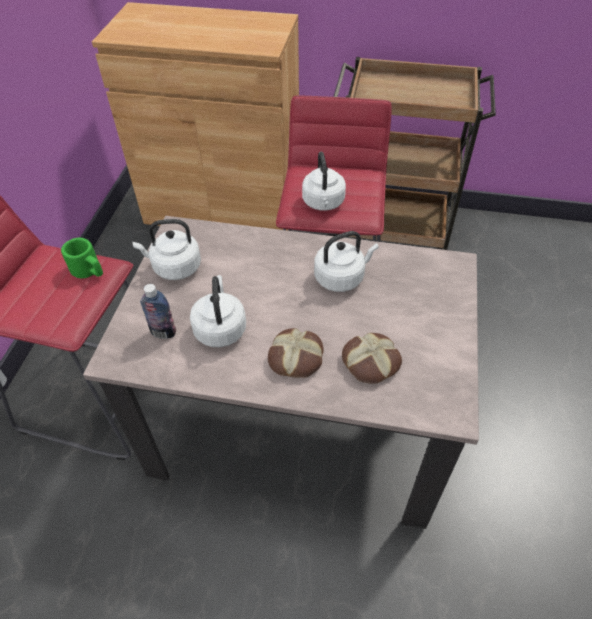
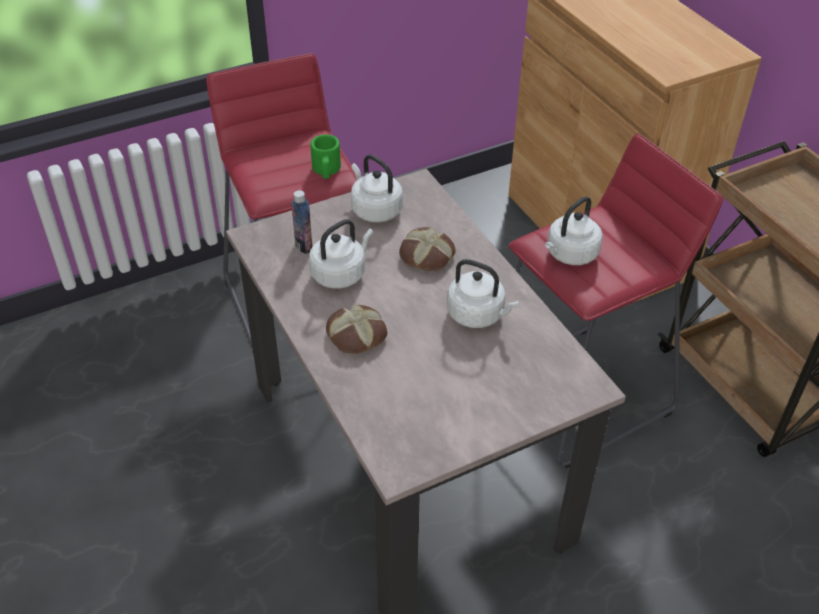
camera: 50 degrees right, 5 degrees down
bread [342,333,402,384] -> bread moved to [399,227,456,271]

